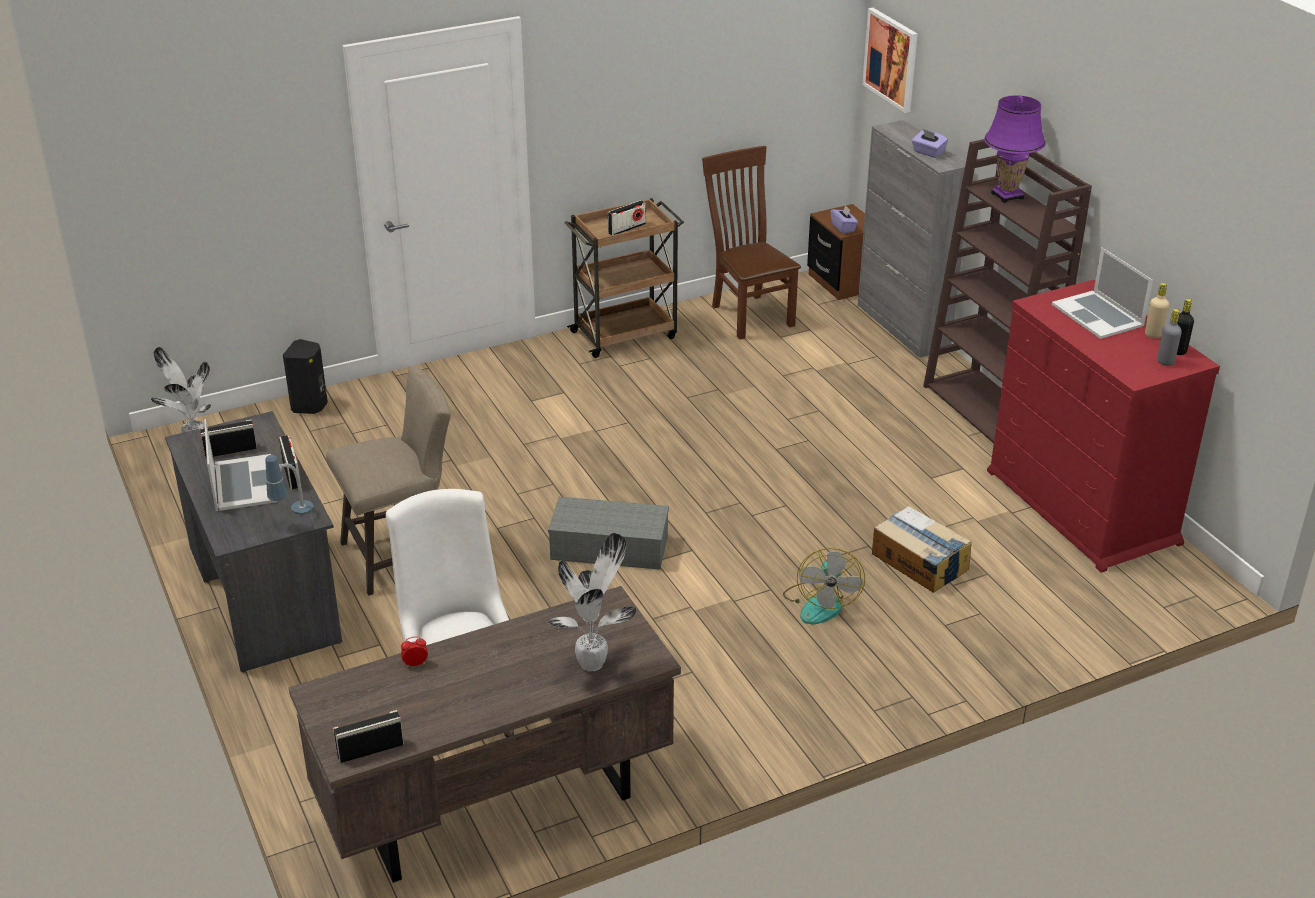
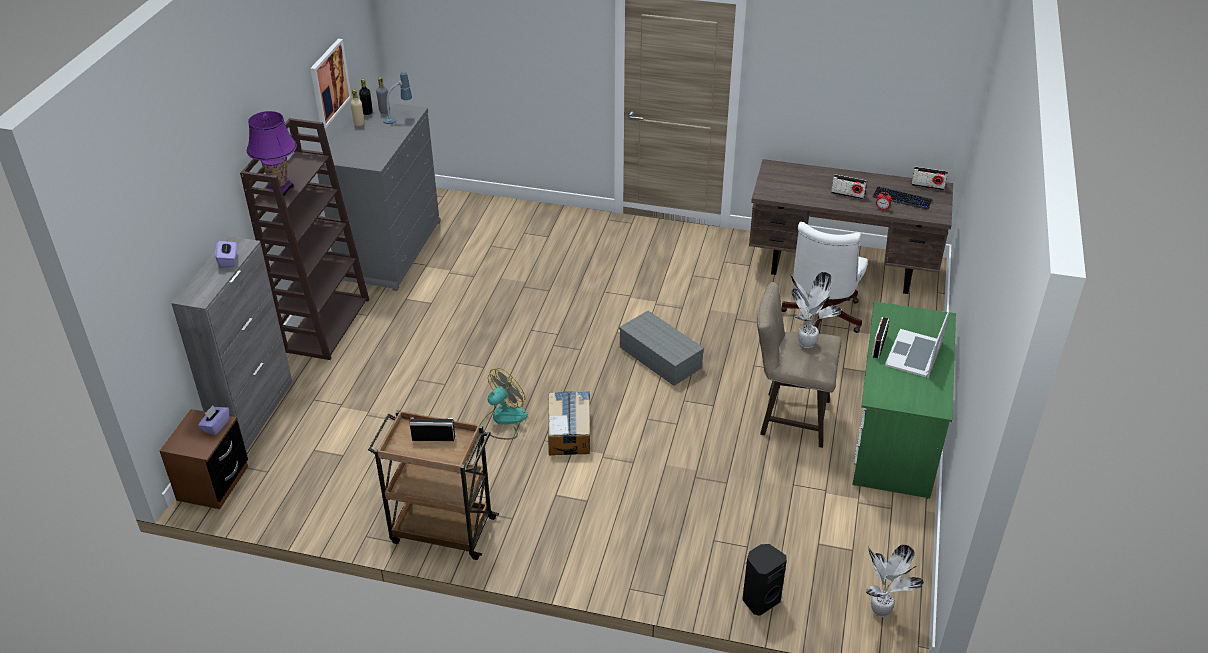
camera: 140 degrees left, 5 degrees up
grey desk [165,411,342,672] -> green desk [852,301,956,498]
radio [200,420,257,458] -> radio moved to [831,174,867,200]
table lamp [265,455,314,514] -> table lamp moved to [383,71,412,124]
potted plant [548,533,636,672] -> potted plant moved to [790,272,841,348]
brown chair [702,146,801,339] -> none
fan [783,548,865,624] -> fan moved to [480,368,528,440]
picture [862,8,917,113] -> picture moved to [310,39,352,129]
cardboard box [872,506,972,593] -> cardboard box moved to [548,391,590,455]
red dresser [987,280,1220,573] -> grey dresser [317,101,441,291]
laptop [1052,247,1153,339] -> none
none -> keyboard [872,186,933,210]

